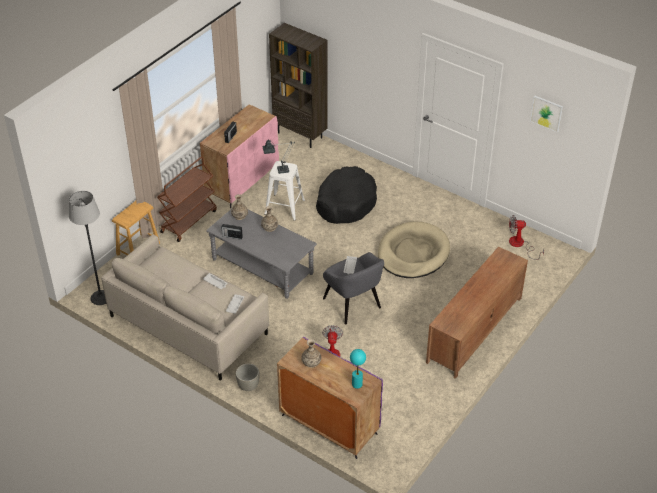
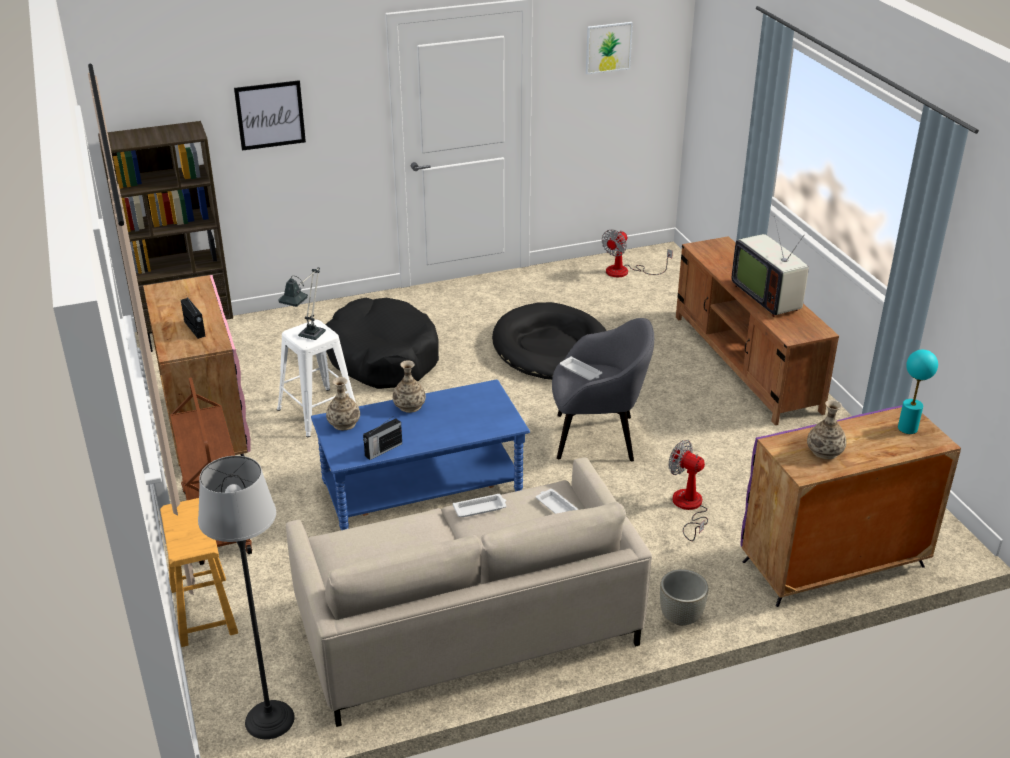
camera: 55 degrees left, 10 degrees down
grey coffee table [206,209,317,299] -> blue coffee table [311,380,530,530]
beige dog bed [378,221,450,278] -> black dog bed [492,302,606,380]
none -> picture [234,80,306,151]
none -> television [731,216,809,317]

